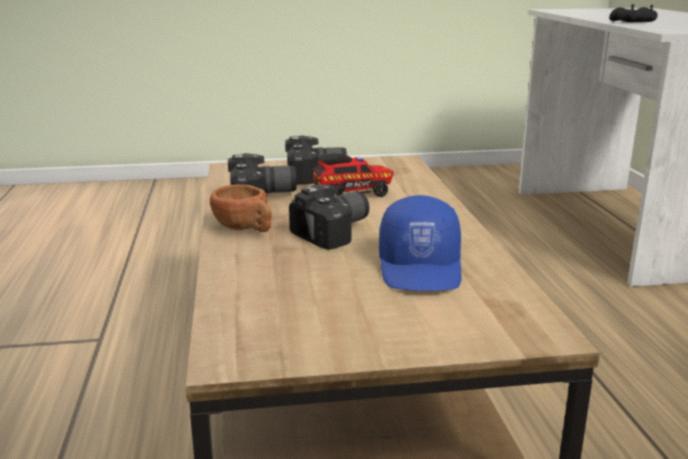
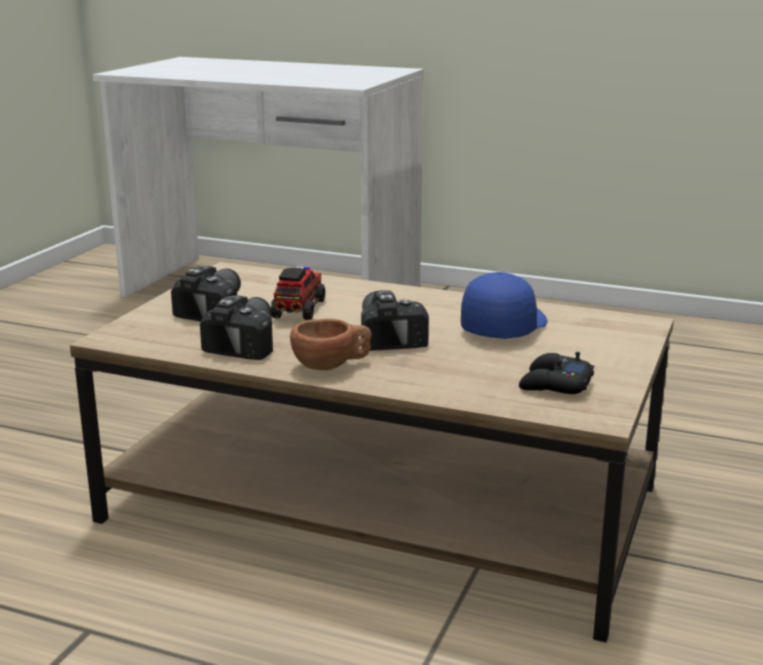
camera: 60 degrees left, 0 degrees up
blue cap [379,195,462,291] -> blue cap turned 90 degrees counterclockwise [461,272,547,339]
black game controller [609,5,658,22] -> black game controller moved to [519,352,594,394]

